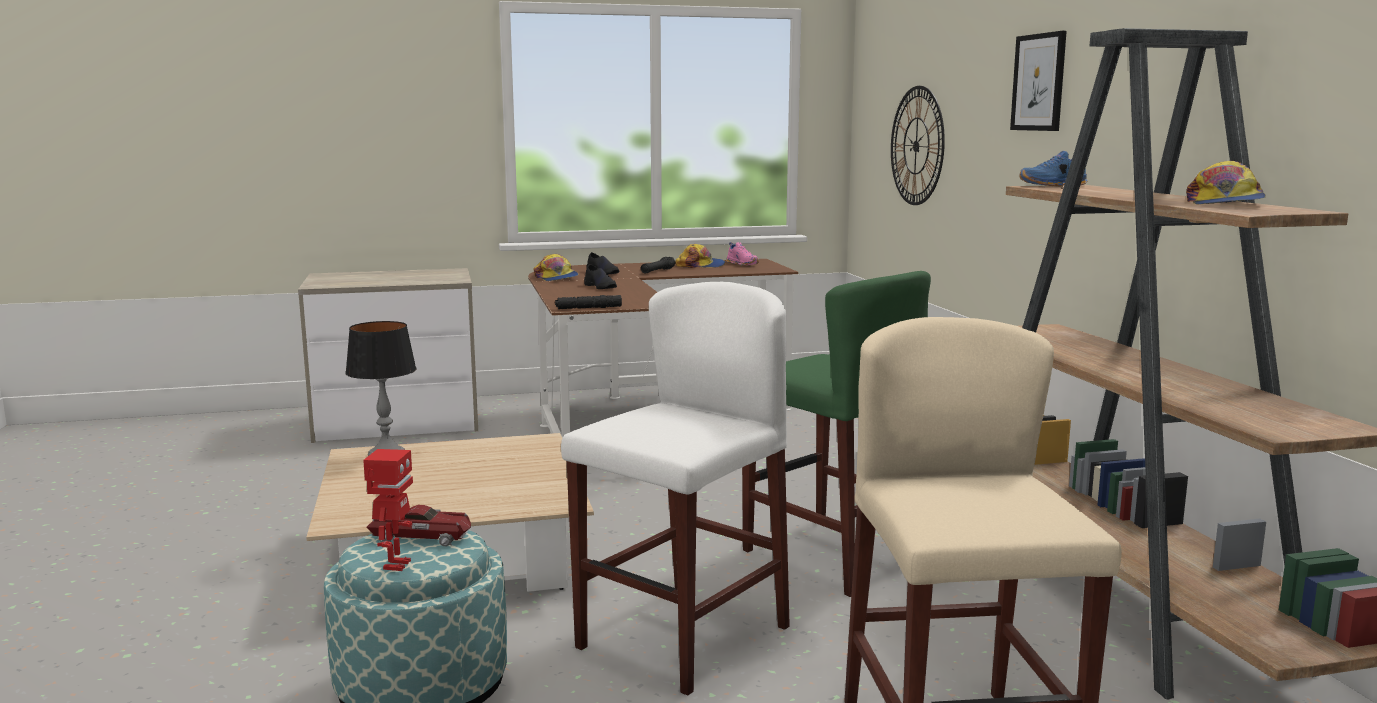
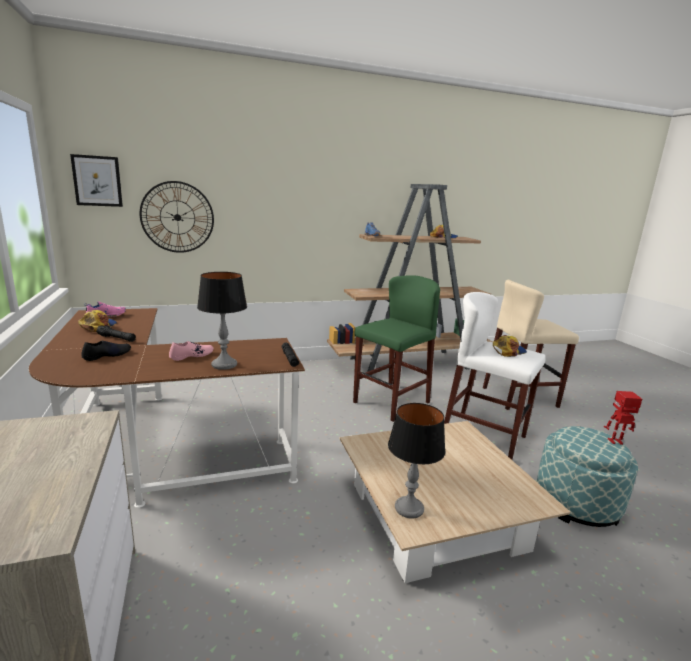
camera: 95 degrees left, 5 degrees up
toy car [367,505,471,546] -> none
cap [534,254,579,281] -> cap moved to [493,335,527,357]
black shoe [584,264,617,289] -> pink shoe [169,341,214,361]
picture [1010,31,1067,131] -> picture moved to [70,154,123,207]
none -> table lamp [197,272,247,370]

